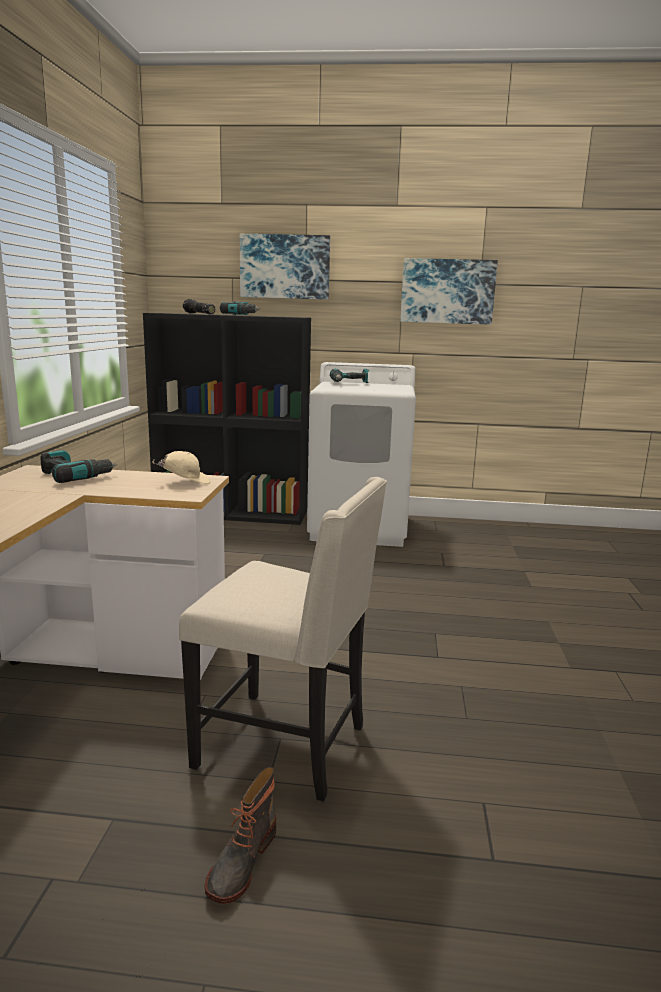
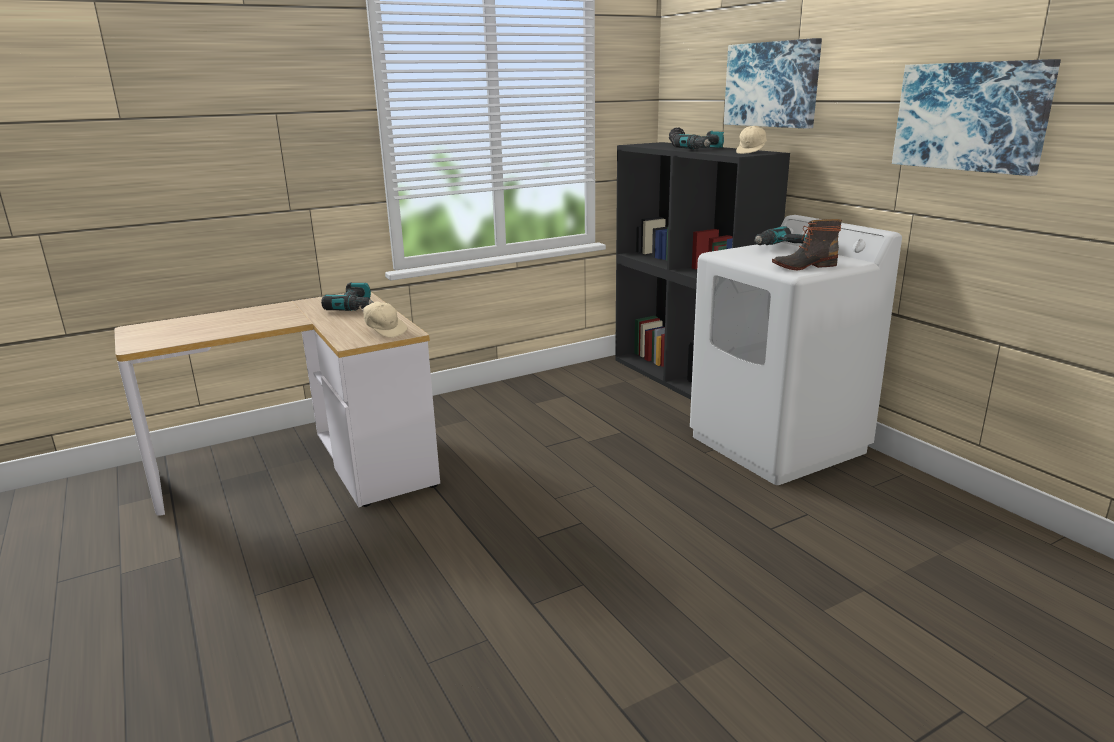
camera: 55 degrees right, 5 degrees up
beige chair [179,477,387,802] -> none
boot [204,767,276,904] -> boot moved to [772,219,842,270]
none -> beige cap [736,126,767,154]

